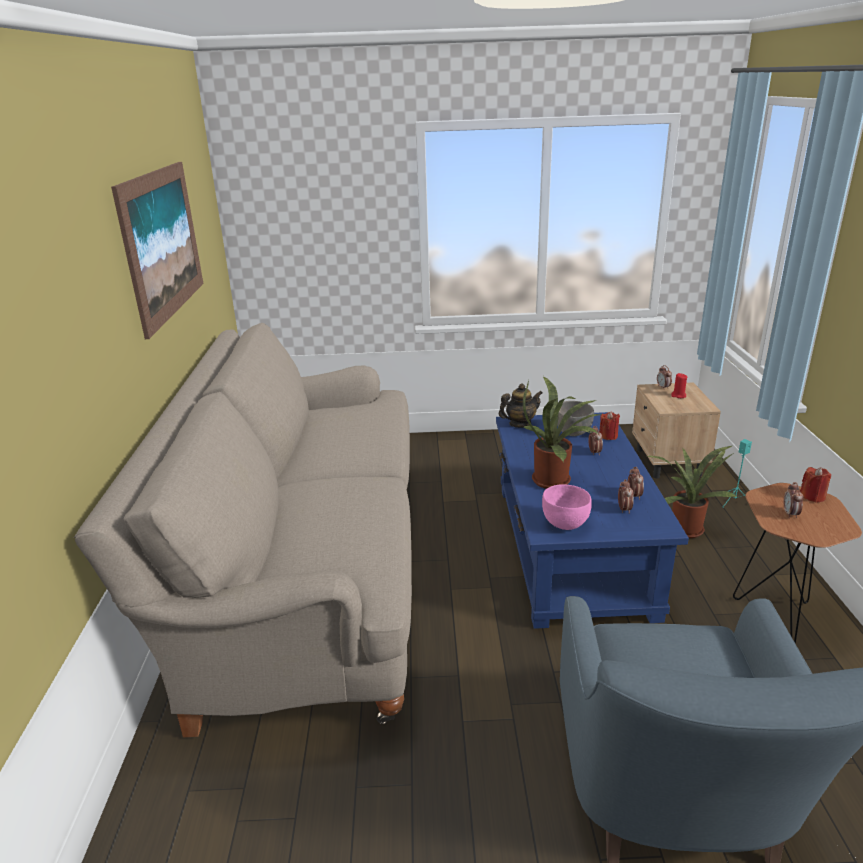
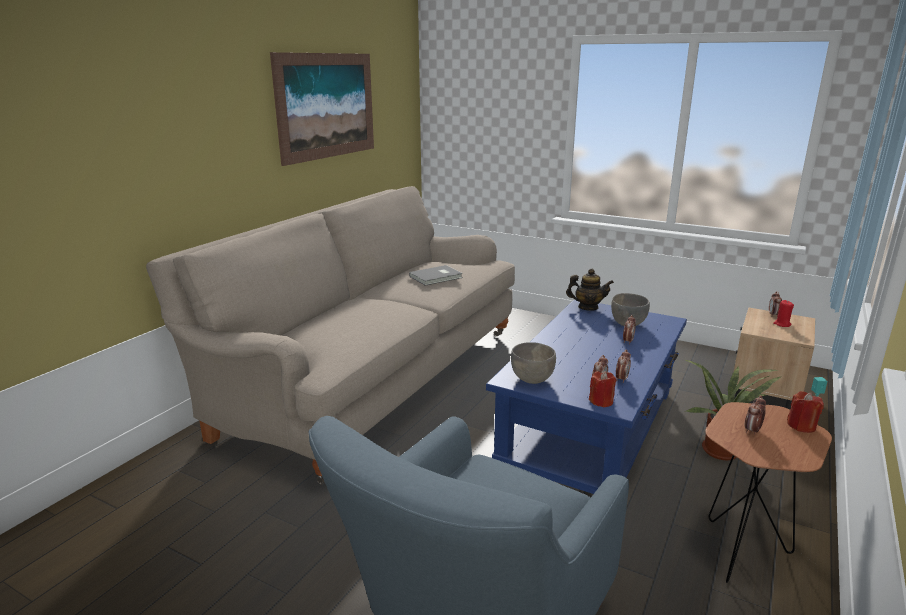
camera: 30 degrees right, 5 degrees down
potted plant [523,376,601,489] -> none
pink bowl [542,484,592,530] -> grey bowl [511,342,556,384]
red candle [599,411,620,440] -> red candle moved to [589,371,616,407]
none -> grey book [409,265,463,286]

